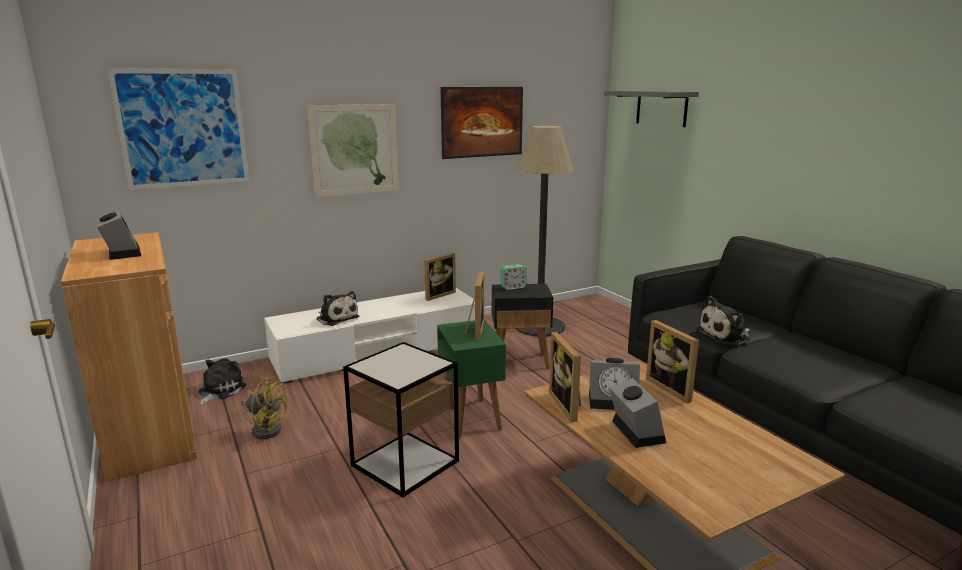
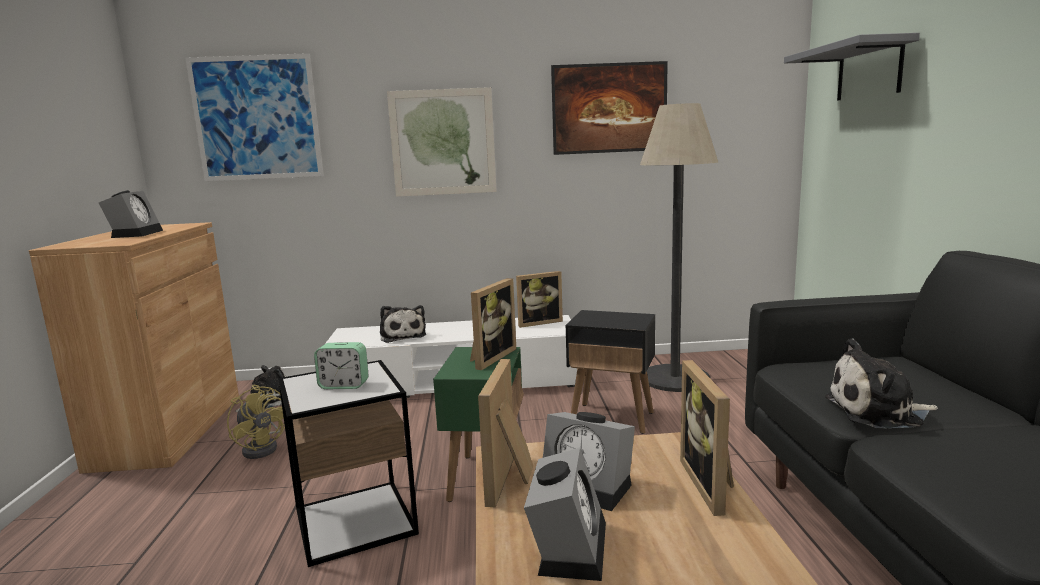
camera: 25 degrees right, 5 degrees down
alarm clock [500,264,527,290] -> alarm clock moved to [314,342,369,389]

